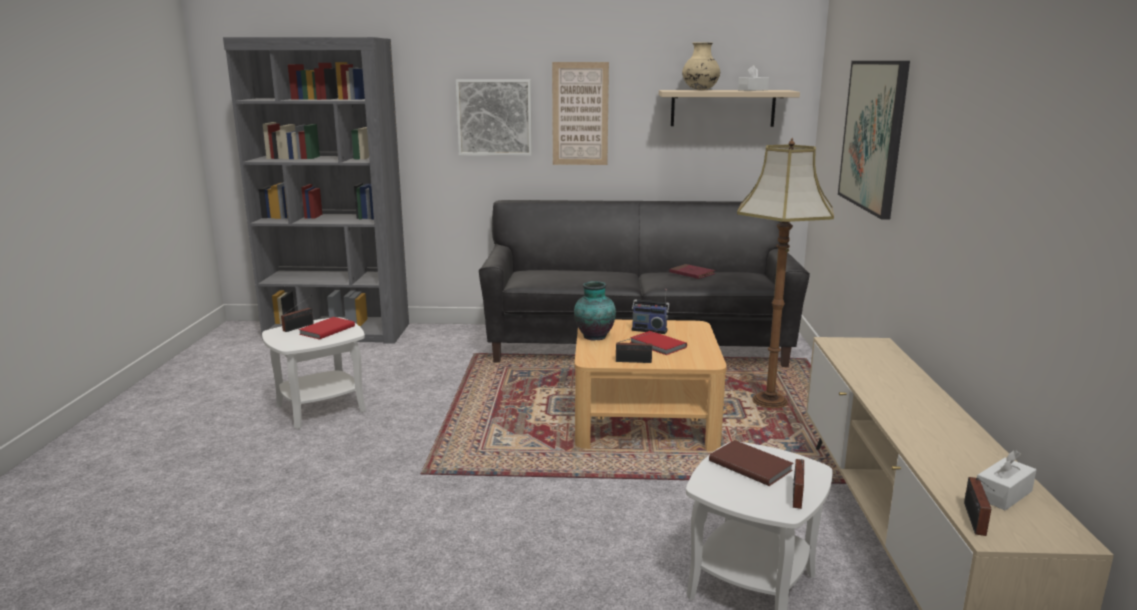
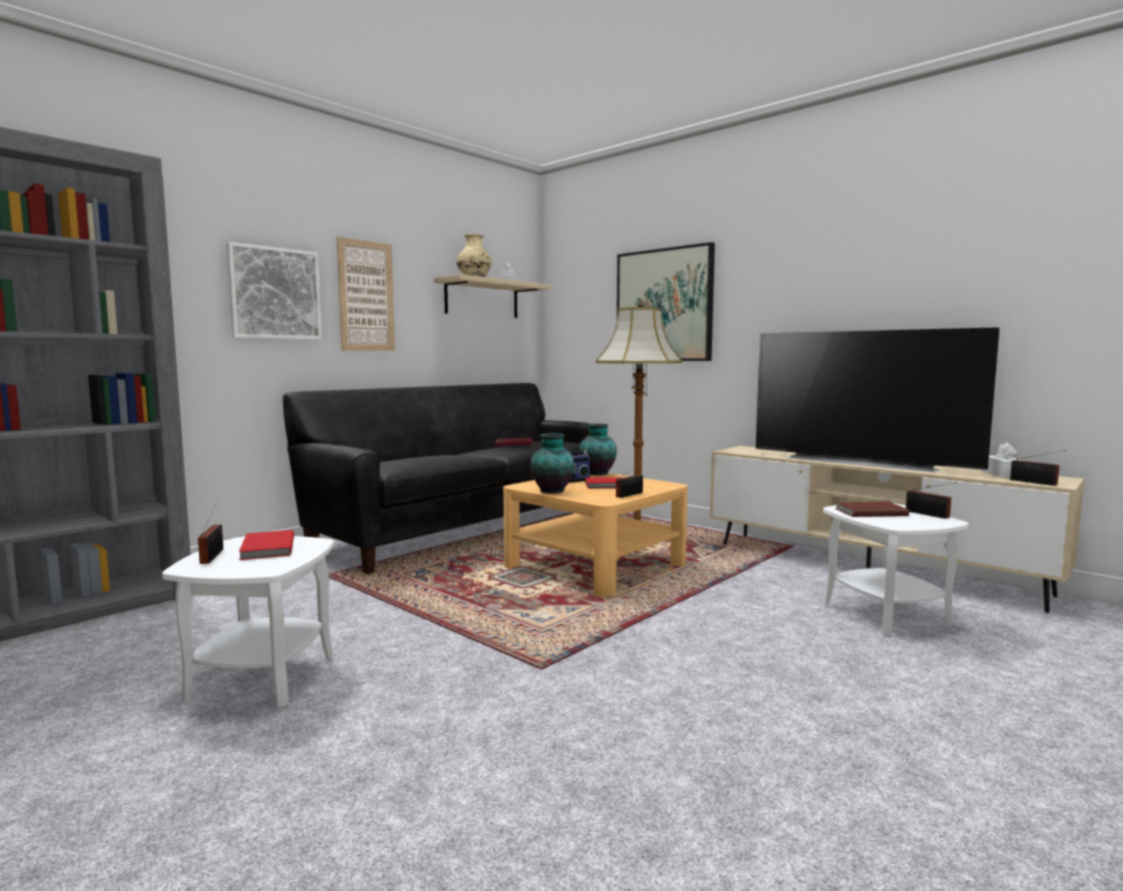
camera: 50 degrees left, 10 degrees down
none -> vase [579,423,617,476]
none -> television [756,327,1000,472]

